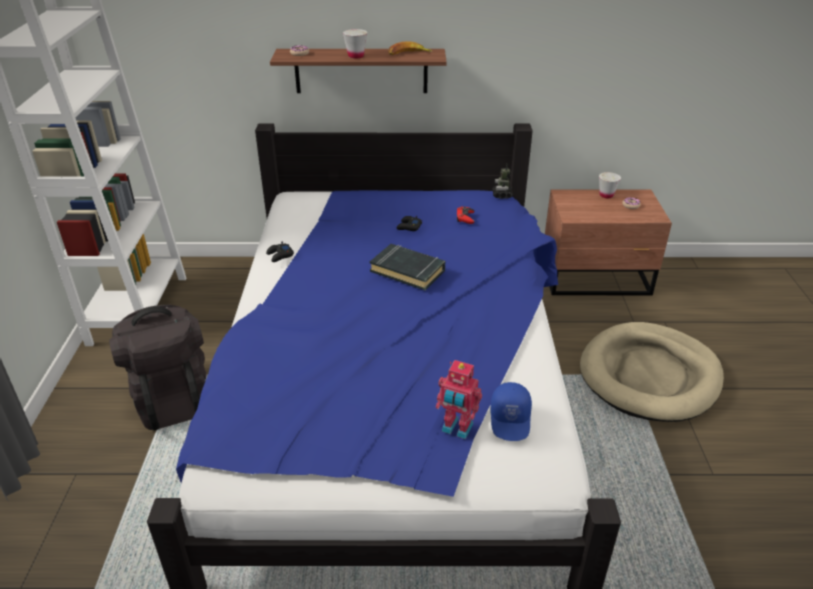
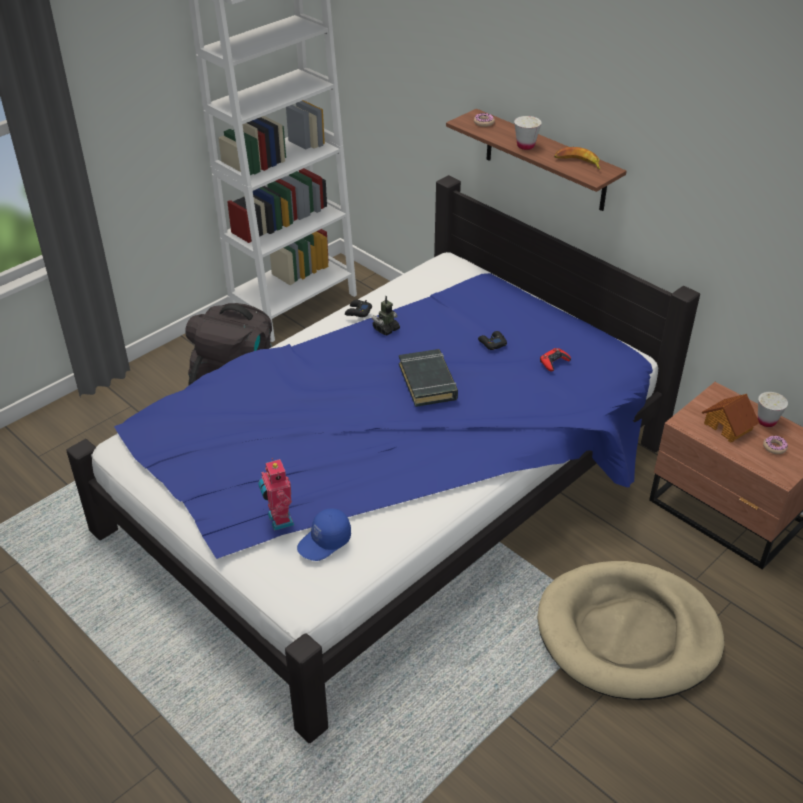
camera: 45 degrees right, 5 degrees up
toy robot [492,163,513,199] -> toy robot moved to [372,296,400,335]
none -> toy house [702,394,759,443]

